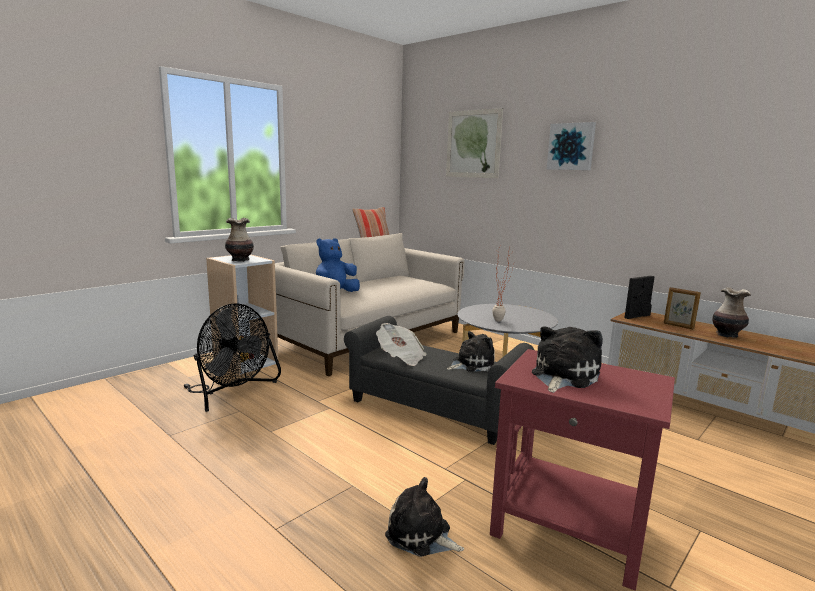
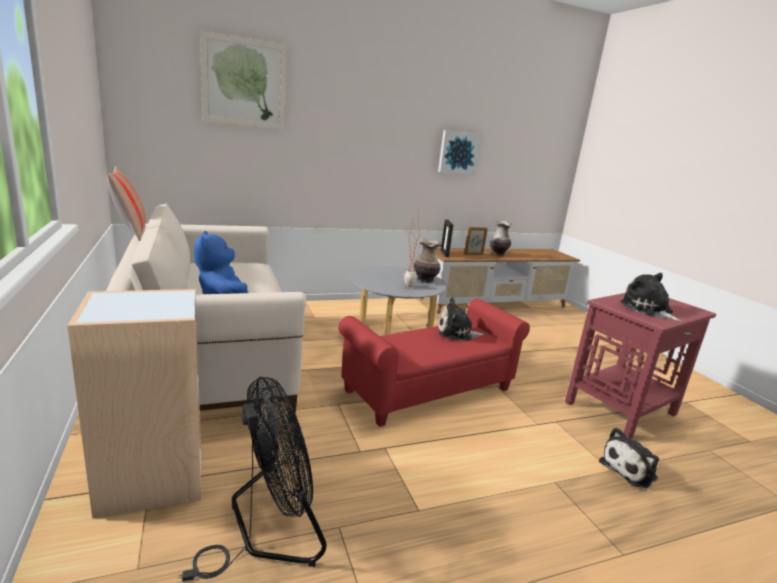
camera: 65 degrees left, 5 degrees up
vase [225,218,254,262] -> vase moved to [414,239,441,283]
grey ottoman [344,316,534,445] -> red ottoman [338,298,530,427]
newspaper [376,323,427,366] -> none
plush toy [447,331,495,372] -> plush toy turned 90 degrees counterclockwise [438,298,486,341]
picture [547,122,596,170] -> picture moved to [438,130,481,175]

